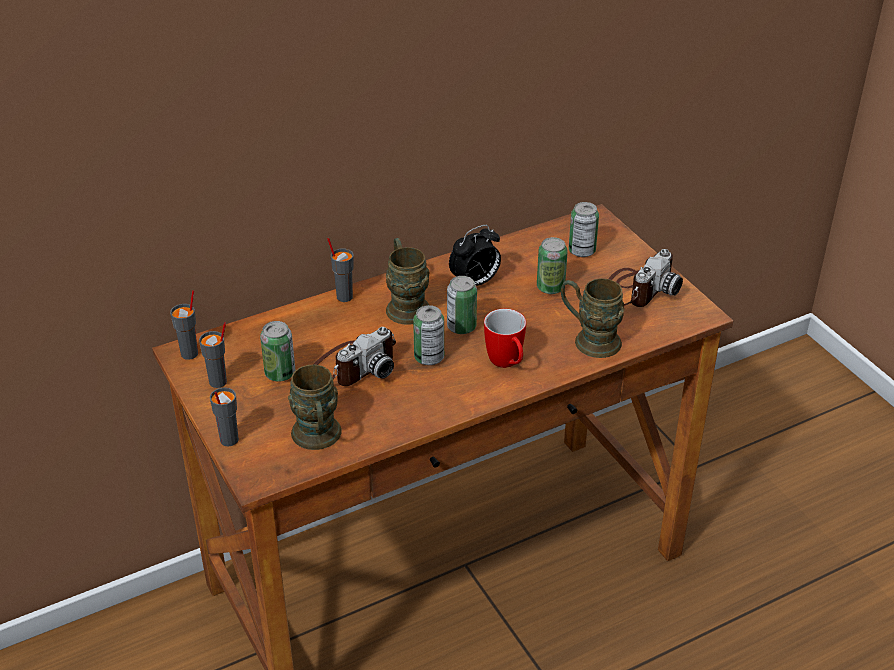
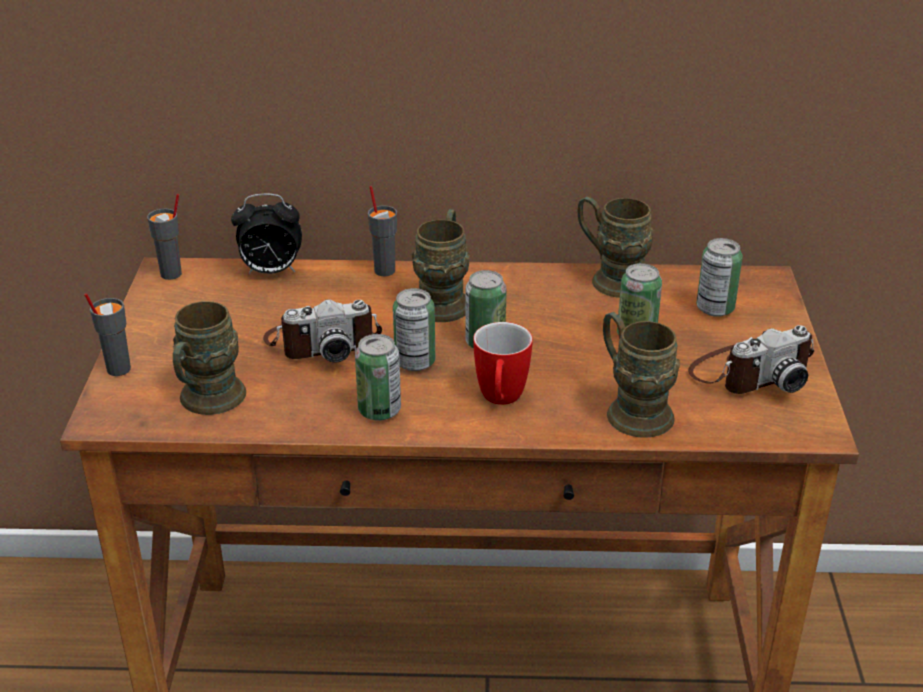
camera: 30 degrees right, 5 degrees down
grey cup [199,322,227,388] -> none
can [260,321,295,382] -> can moved to [355,334,401,421]
alarm clock [449,225,501,286] -> alarm clock moved to [231,194,302,274]
none -> brown mug [578,197,654,298]

